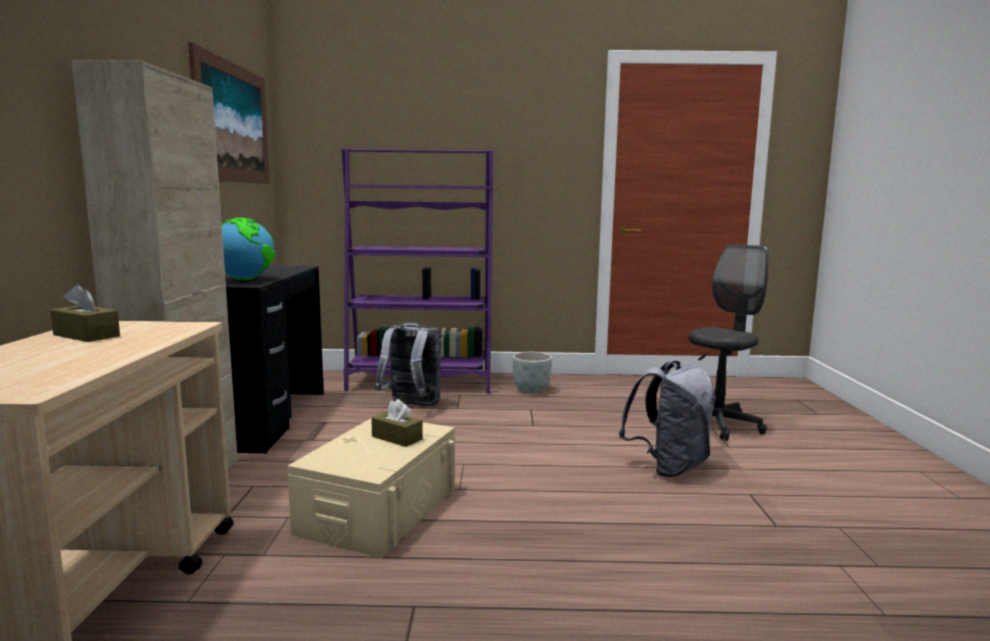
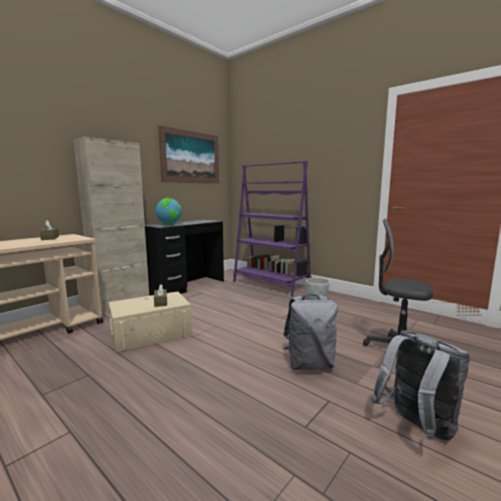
camera: 40 degrees right, 0 degrees up
grey backpack [375,323,442,406] -> grey backpack moved to [371,330,470,441]
grey office chair [688,244,768,441] -> grey office chair turned 150 degrees counterclockwise [363,218,433,349]

